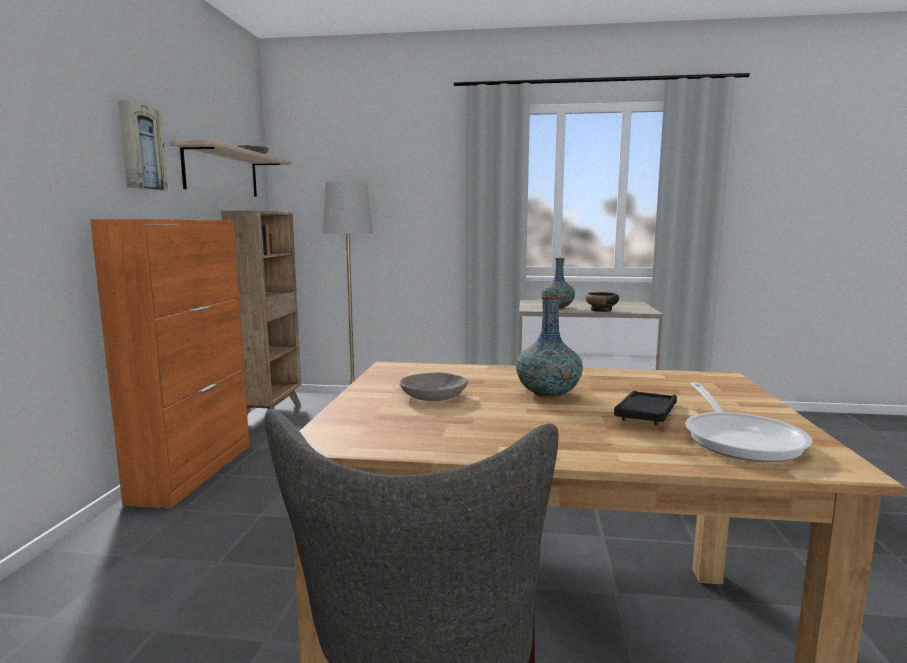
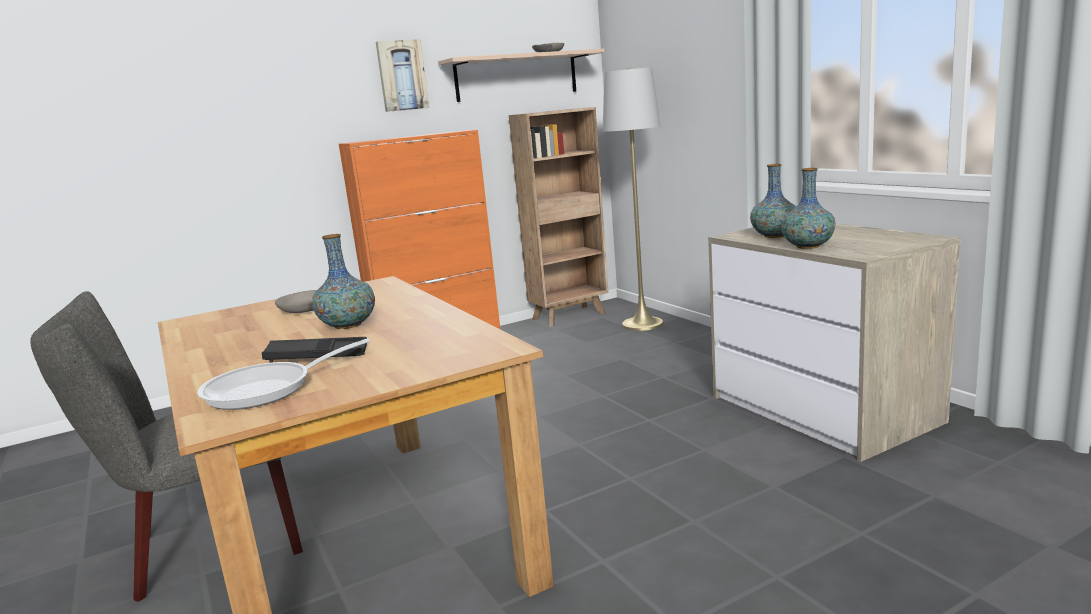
camera: 55 degrees right, 5 degrees up
bowl [586,292,619,312] -> vase [781,168,836,249]

